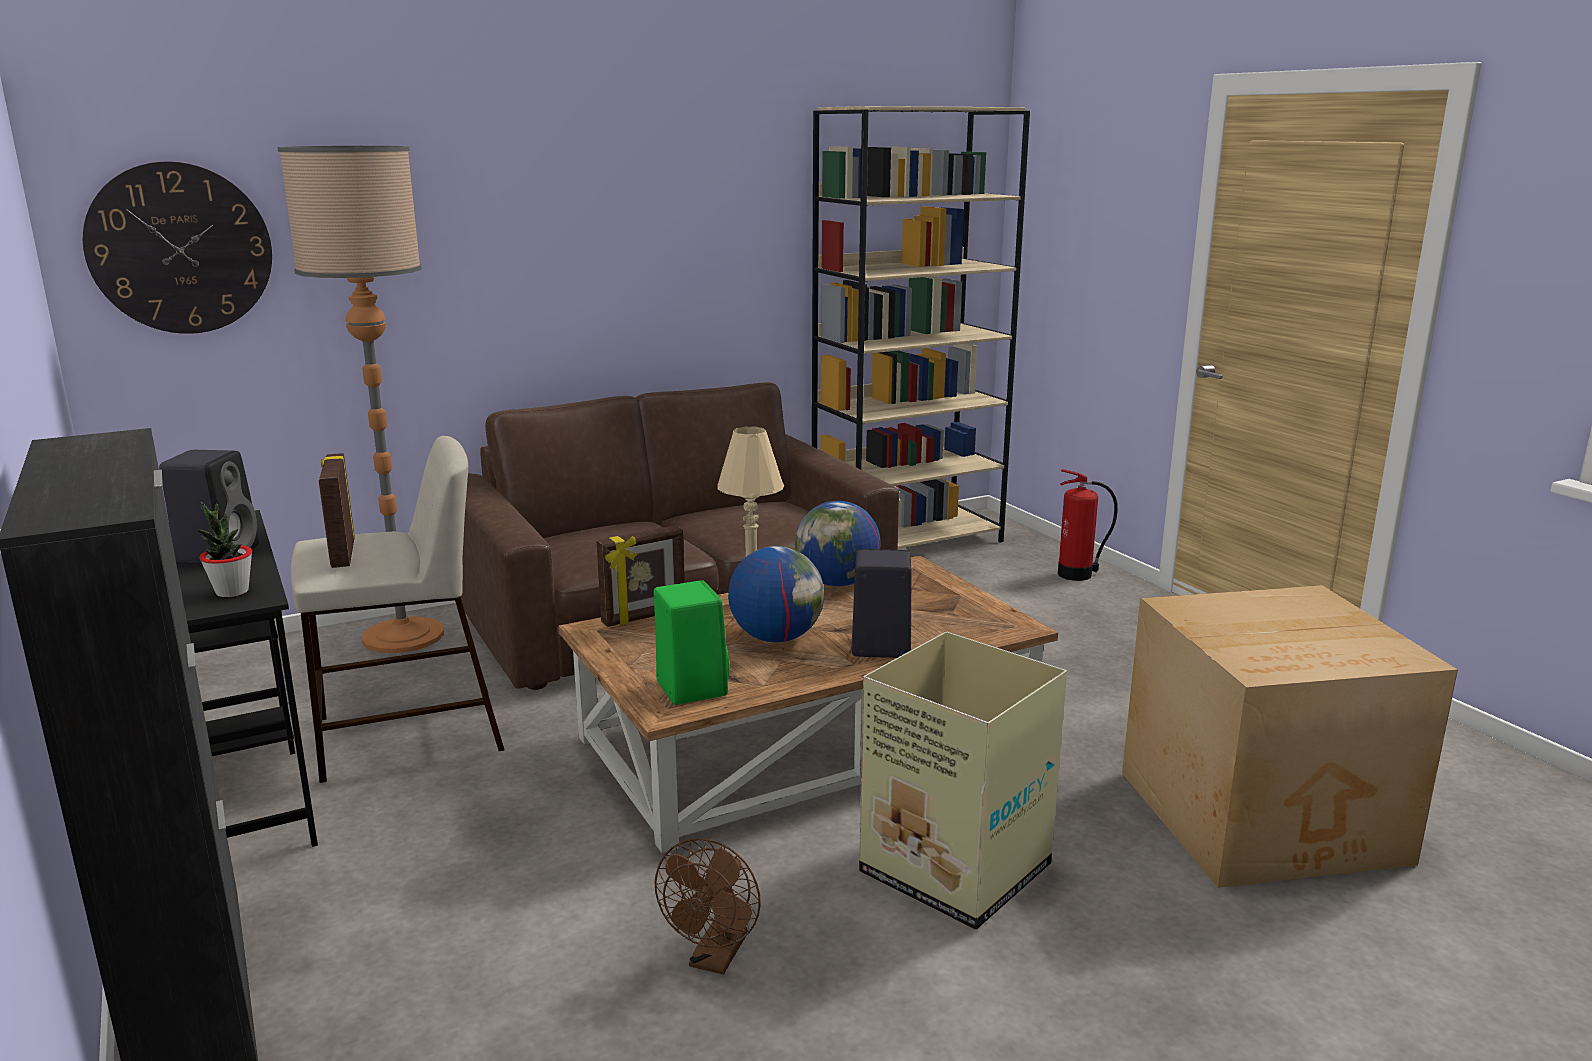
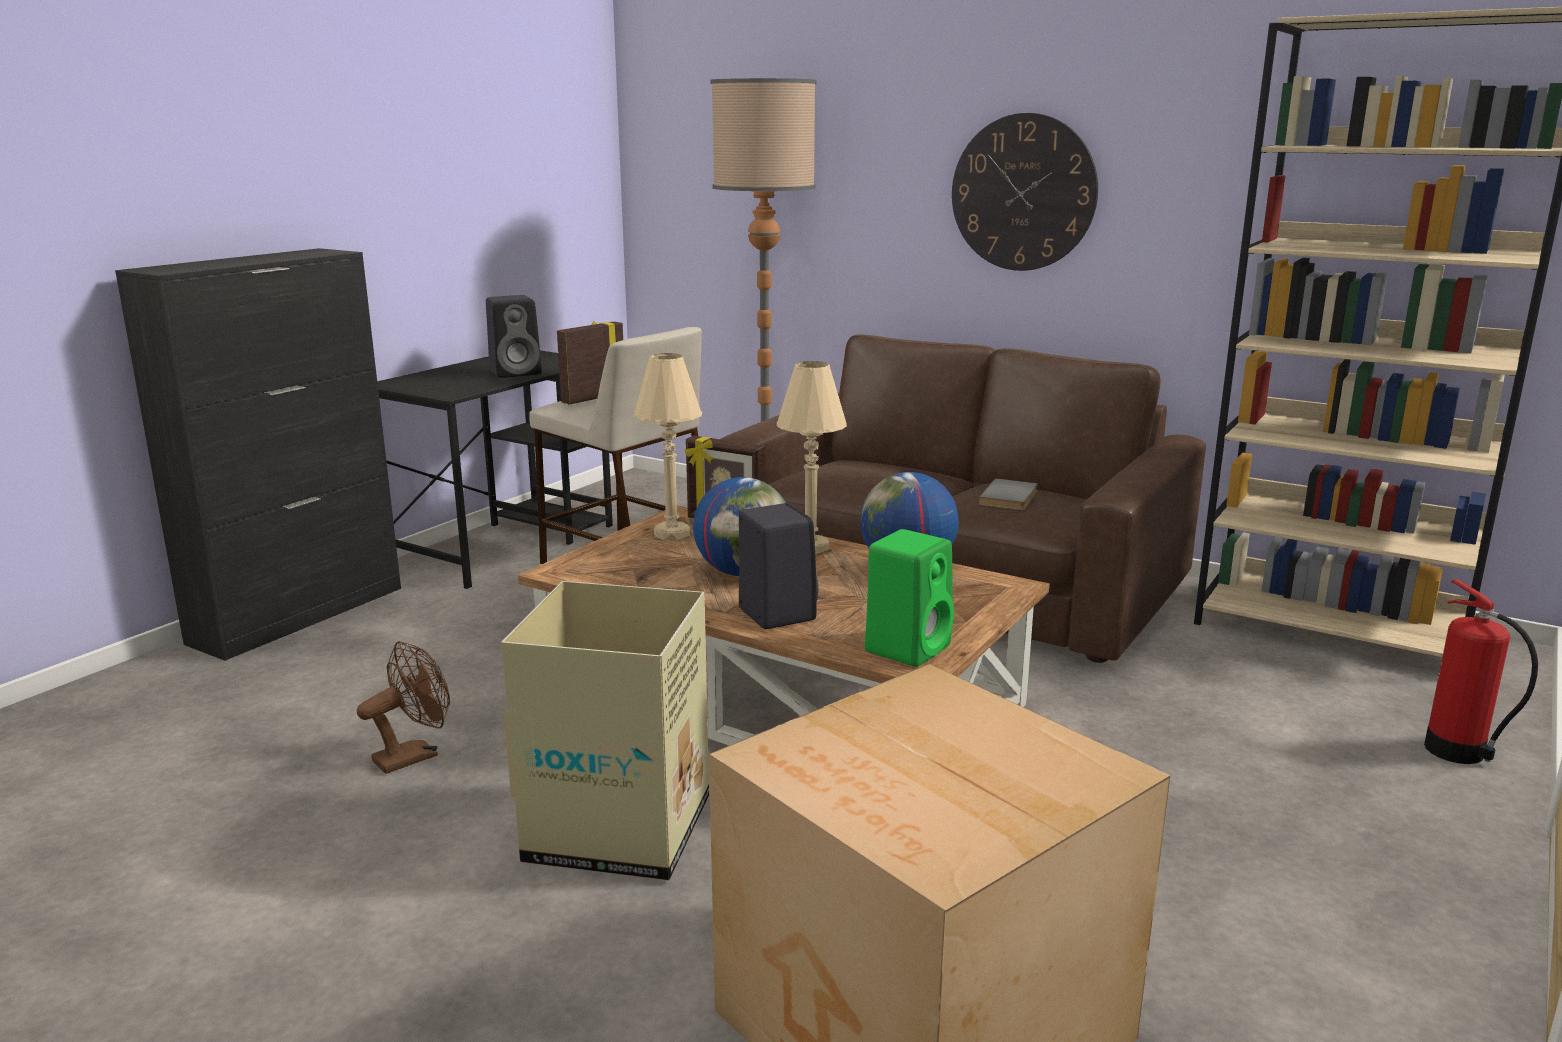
camera: 60 degrees right, 0 degrees up
wall clock [83,162,272,334] -> wall clock moved to [952,113,1098,271]
potted plant [196,501,252,597] -> none
green speaker [653,580,730,705] -> green speaker moved to [865,529,954,667]
brown fan [655,839,761,975] -> brown fan turned 150 degrees clockwise [357,641,450,774]
none -> beige table lamp [634,353,702,540]
none -> grey book [978,479,1038,510]

